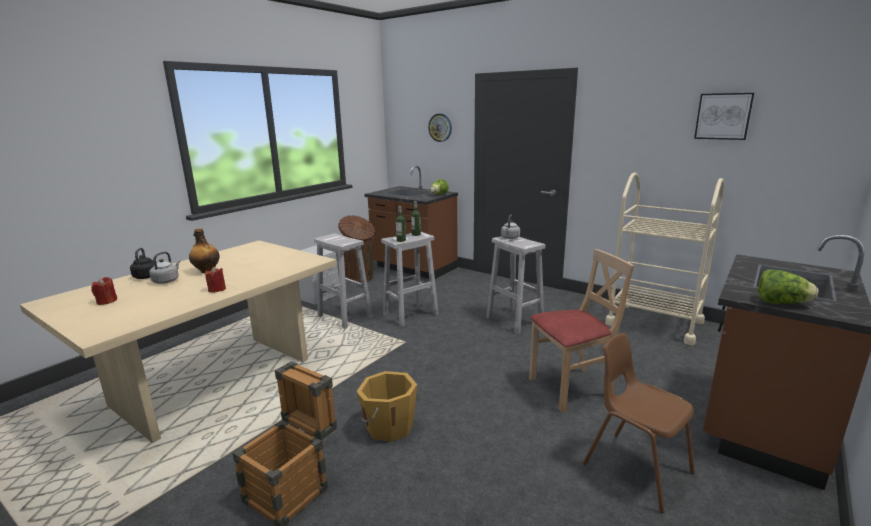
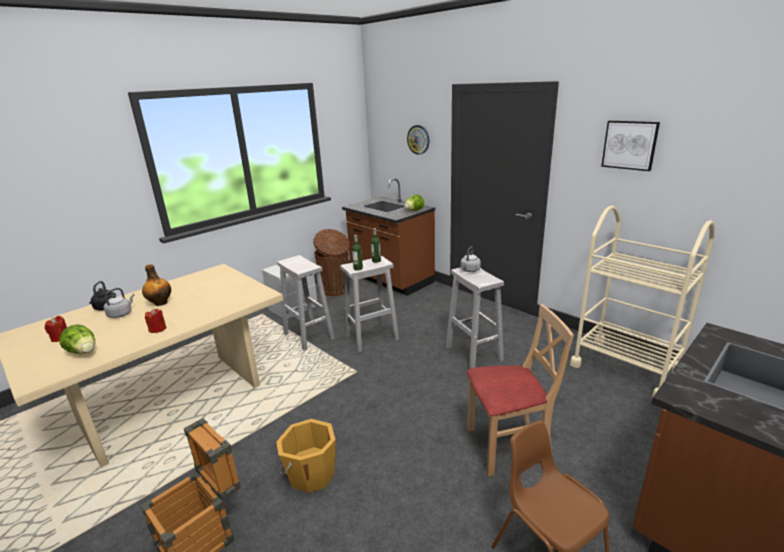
camera: 10 degrees right, 5 degrees up
picture [694,93,754,140] -> picture moved to [601,121,660,171]
lettuce [758,269,818,304] -> lettuce moved to [60,324,95,354]

